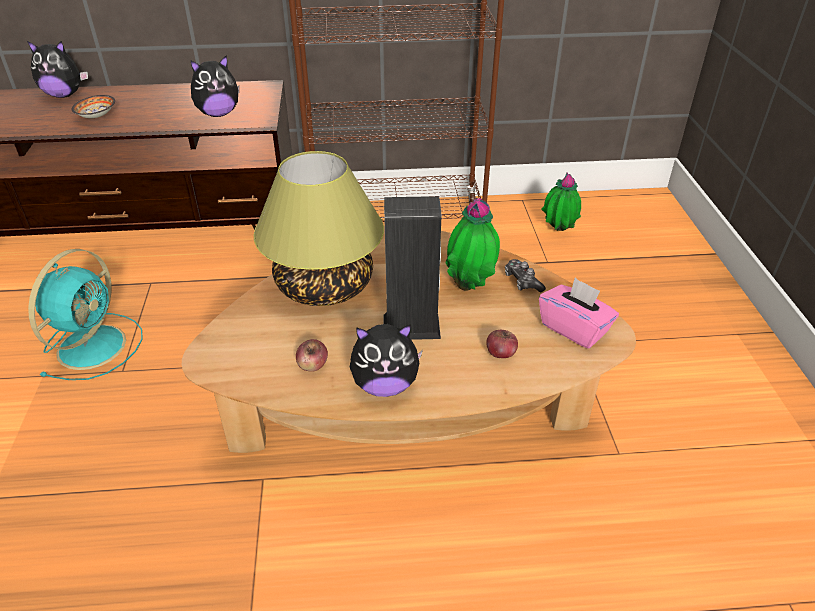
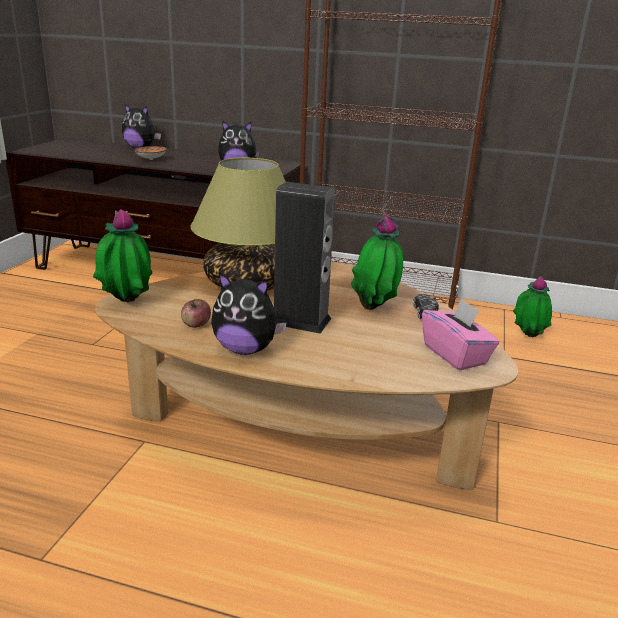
camera: 20 degrees right, 15 degrees down
turquoise fan [28,249,143,380] -> none
apple [486,330,518,358] -> none
none -> potted plant [93,210,152,303]

